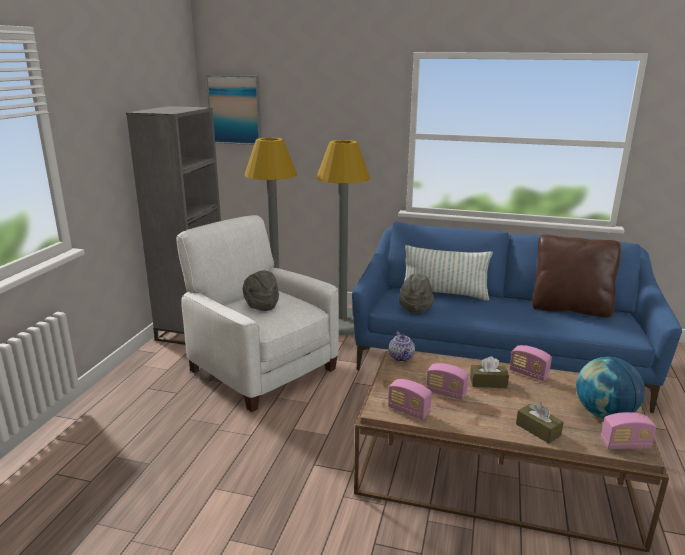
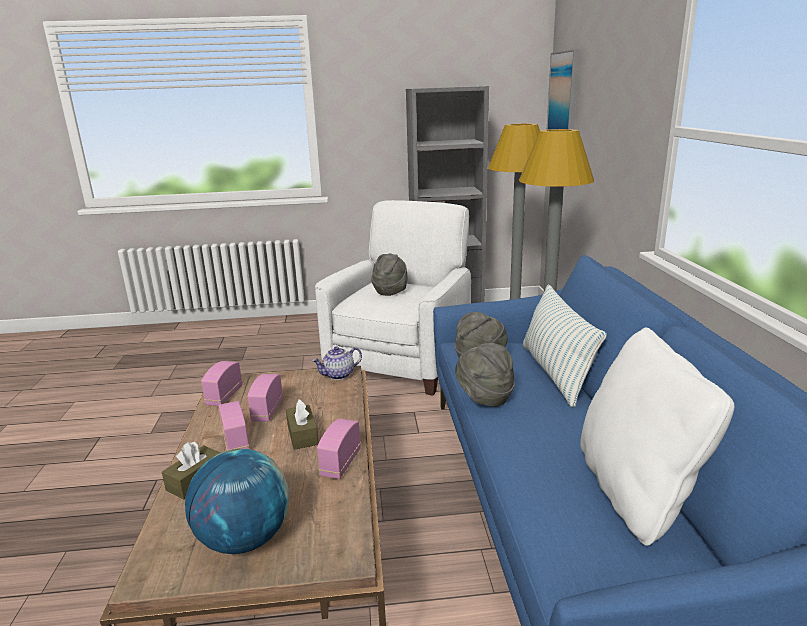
camera: 70 degrees right, 0 degrees up
brown pillow [532,234,621,318] -> white pillow [580,328,734,546]
radio [601,412,656,449] -> radio moved to [218,401,249,451]
none -> grey hat [455,343,515,407]

